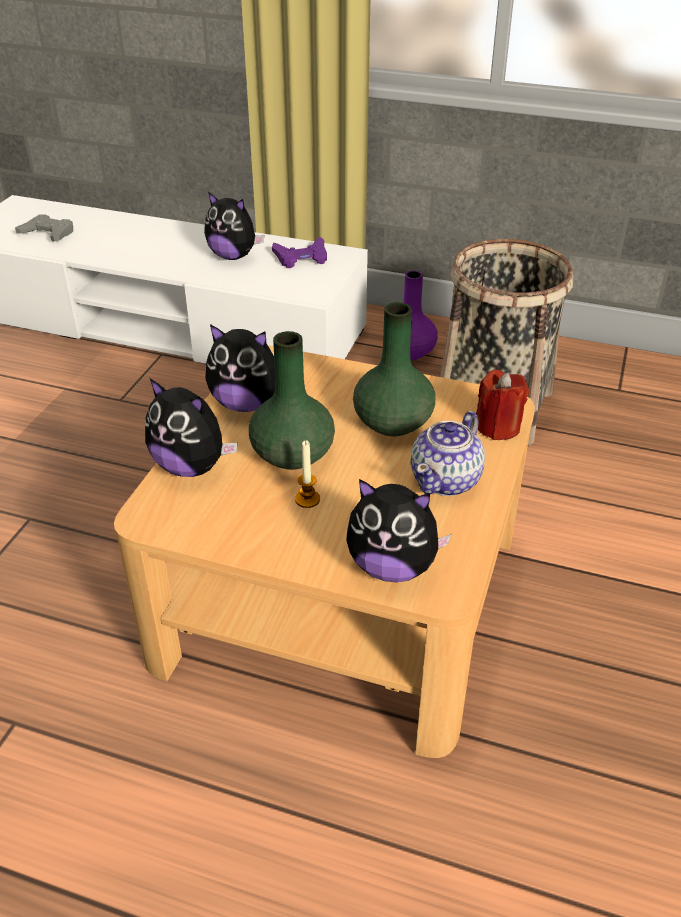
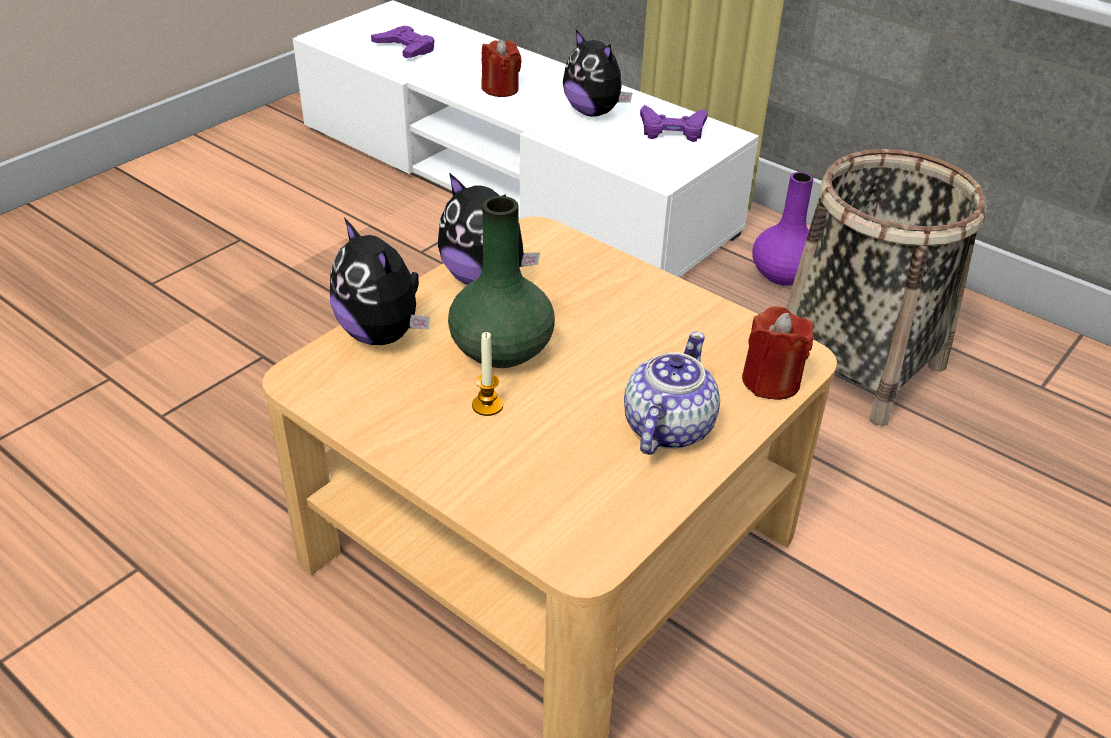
camera: 20 degrees right, 0 degrees up
grey game controller [15,214,73,242] -> purple game controller [371,26,435,58]
plush toy [346,479,451,582] -> none
green vase [353,302,435,436] -> none
teapot [411,411,485,496] -> teapot turned 150 degrees clockwise [624,332,720,455]
none -> red candle [481,39,522,97]

